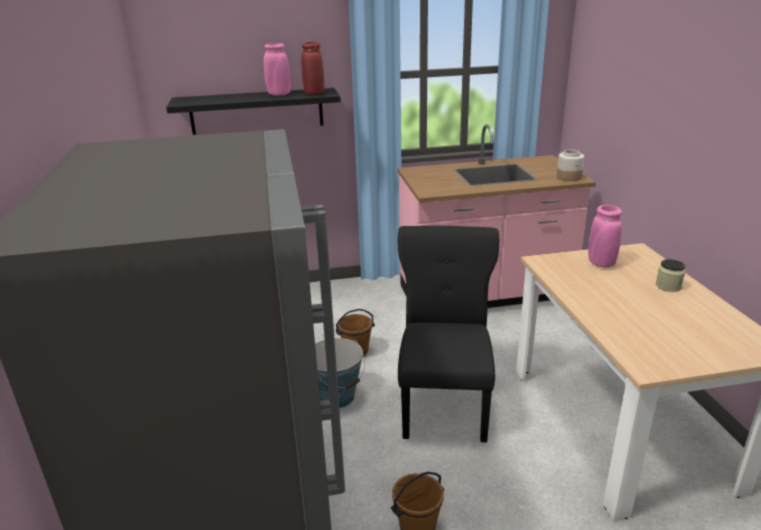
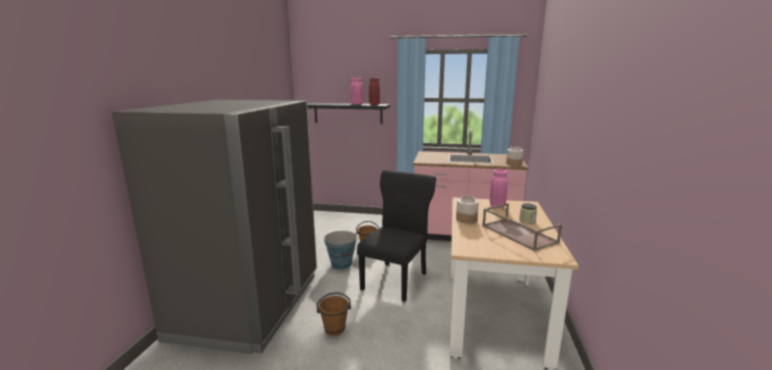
camera: 20 degrees right, 10 degrees down
none -> jar [456,196,479,223]
none -> brown tray [482,204,562,251]

